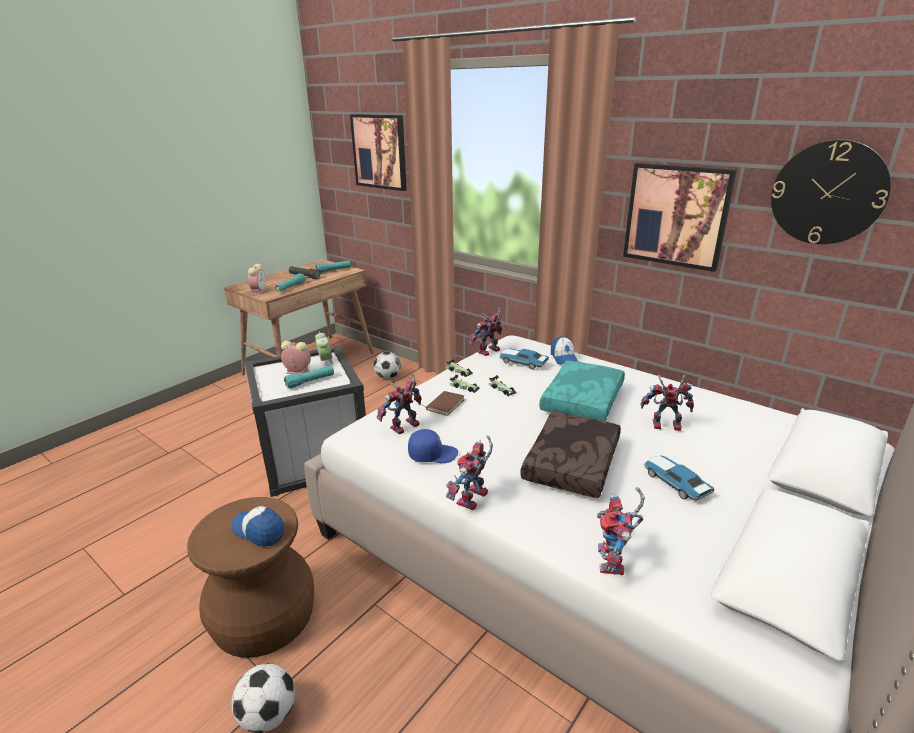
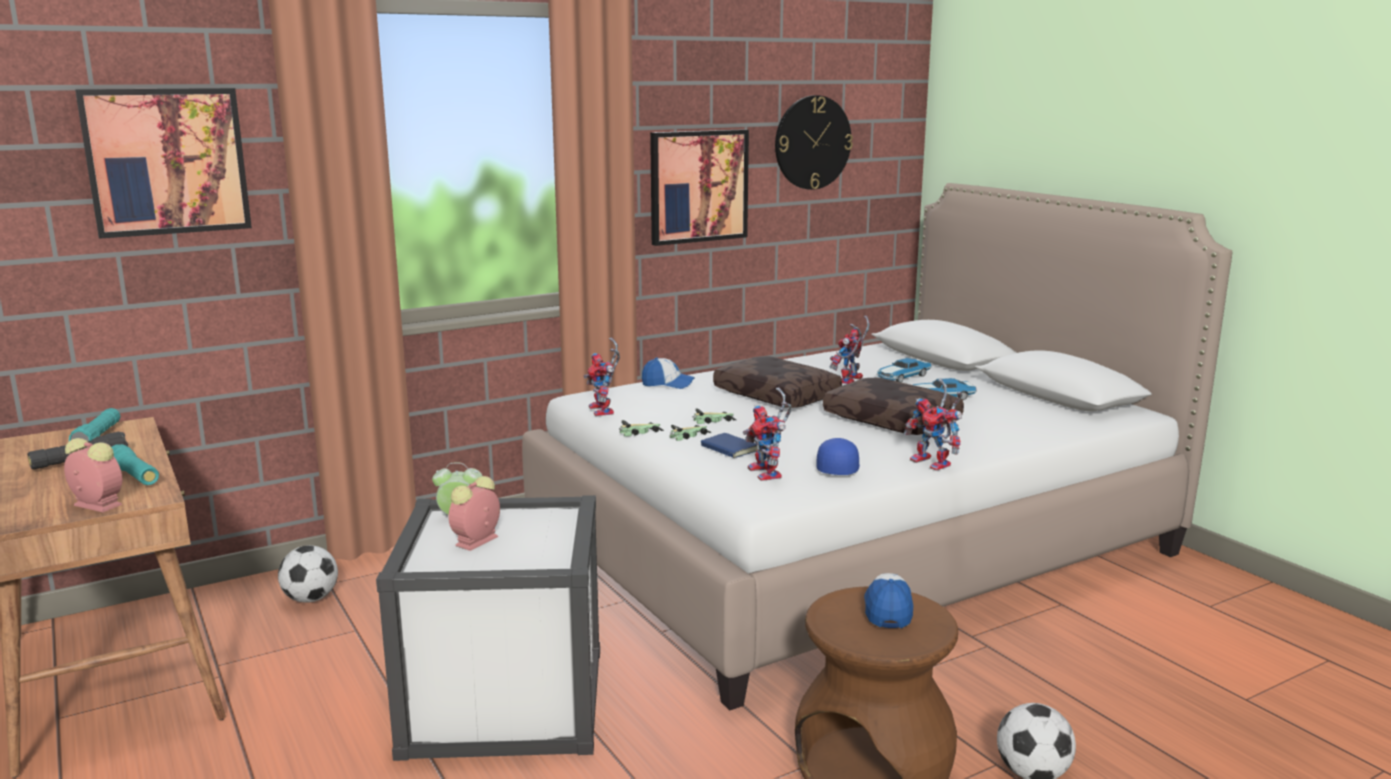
camera: 70 degrees left, 10 degrees down
cap [231,506,284,547] -> cap turned 135 degrees clockwise [864,573,913,628]
turquoise flashlight [284,366,334,389] -> none
brown book [423,391,465,416] -> blue book [701,433,758,458]
toy car [499,348,549,369] -> toy car moved to [876,358,932,382]
turquoise pillow [539,361,625,422] -> brown pillow [713,356,842,408]
toy robot [597,487,645,575] -> none

